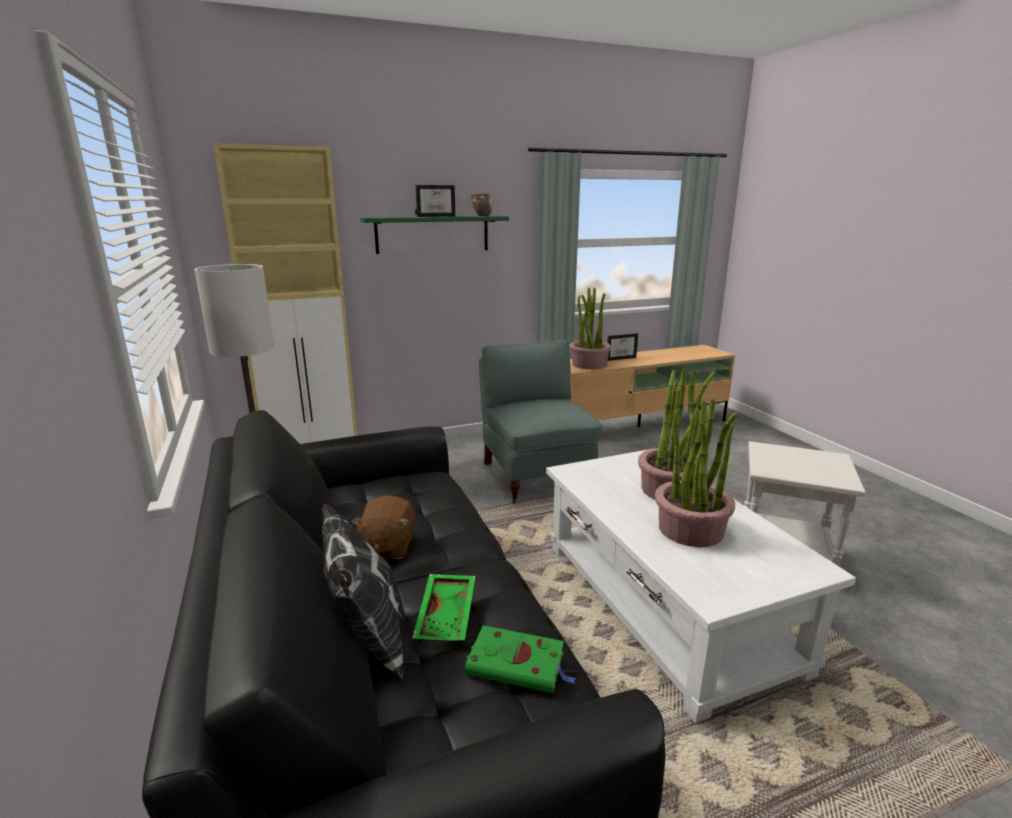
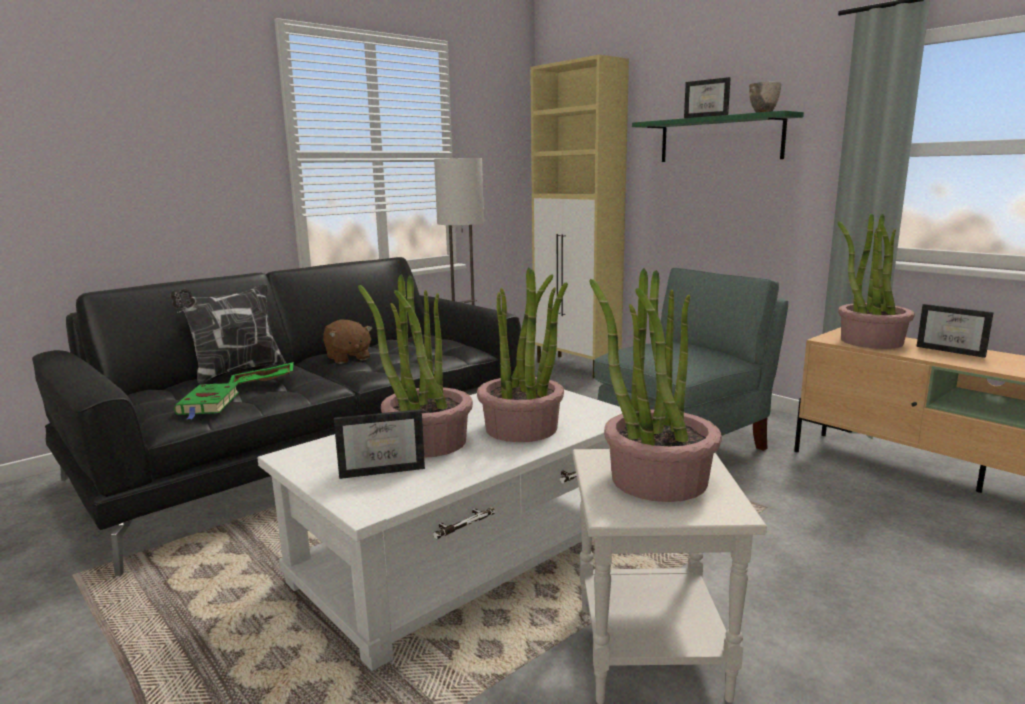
camera: 70 degrees right, 5 degrees down
brown plush toy [351,495,415,559] -> brown plush toy turned 105 degrees counterclockwise [323,320,372,364]
none -> picture frame [334,409,425,479]
none -> potted plant [589,268,722,502]

